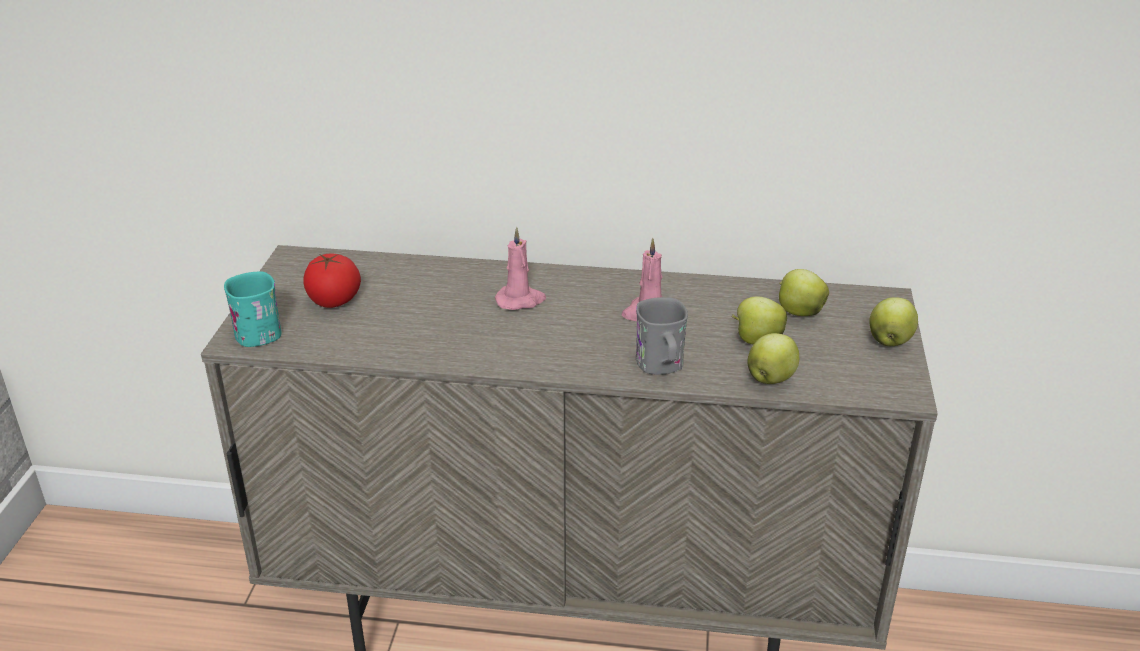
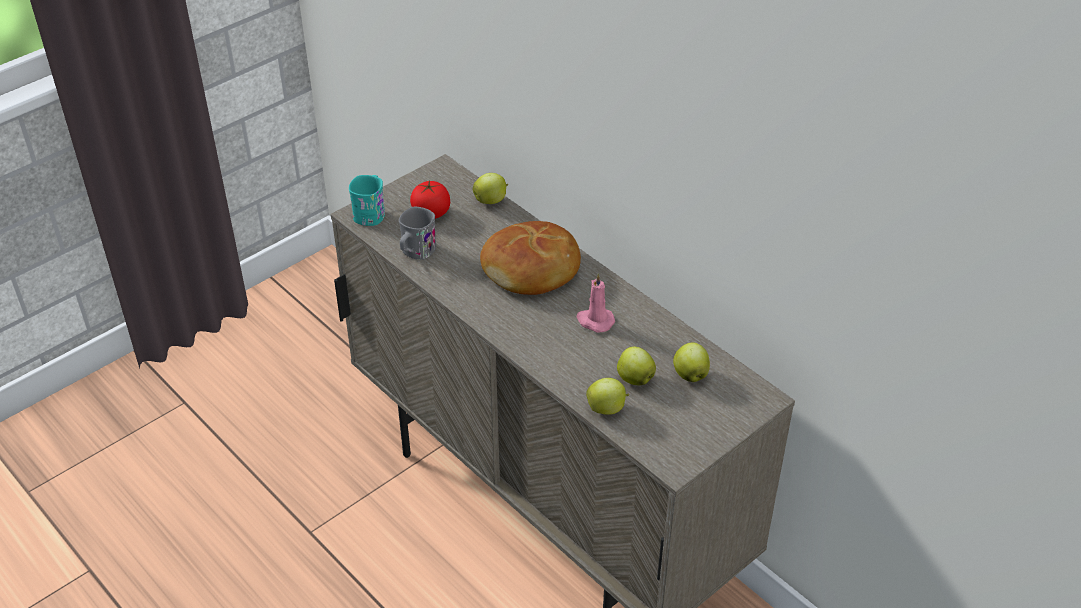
camera: 40 degrees right, 10 degrees up
pink candle [495,227,546,310] -> bread [480,221,581,295]
grey mug [636,297,688,375] -> grey mug moved to [399,207,436,260]
apple [869,297,918,346] -> apple moved to [473,173,508,204]

